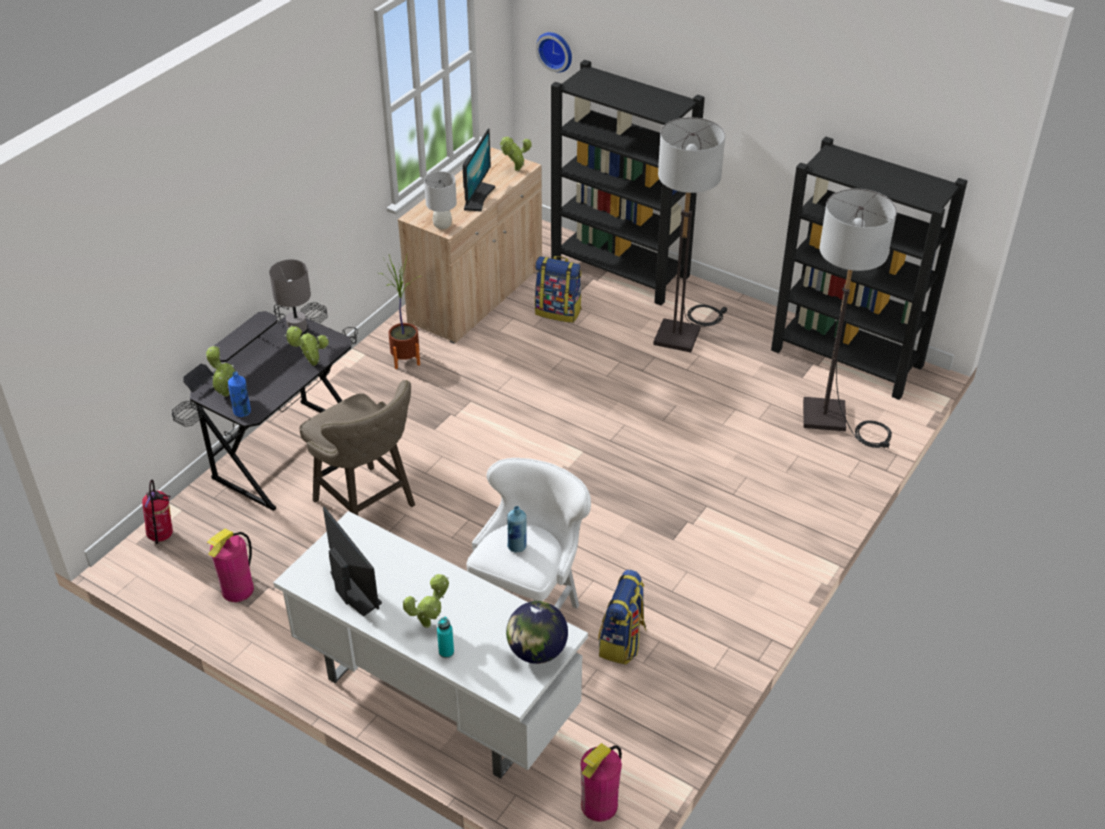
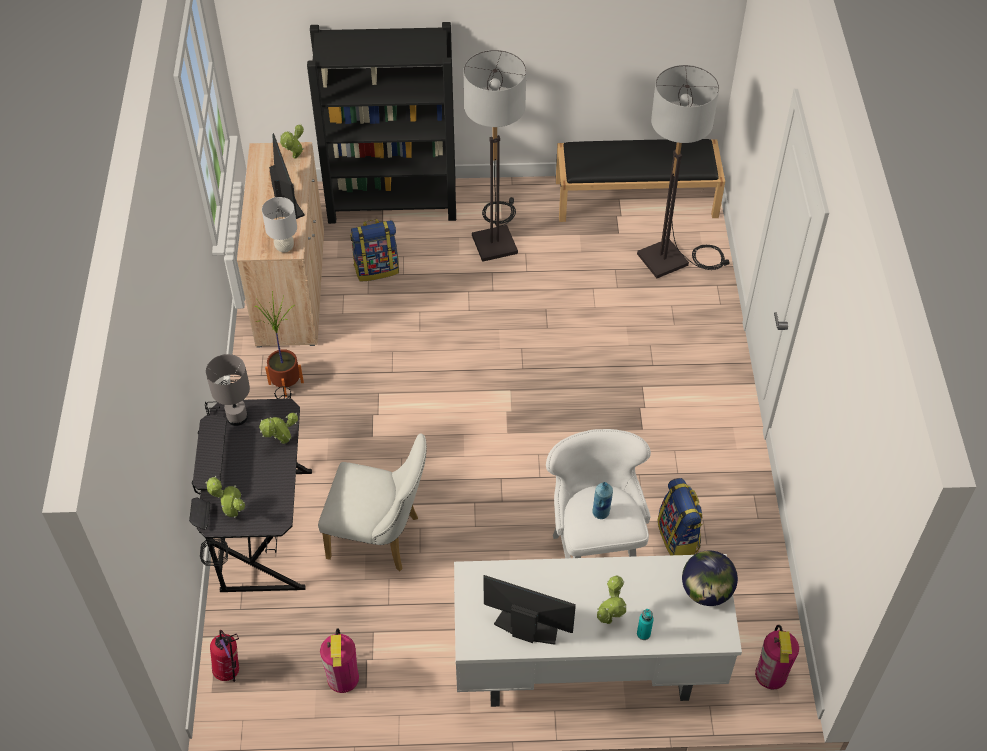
camera: 35 degrees left, 10 degrees up
blue bottle [228,372,251,417] -> none
beige stool [299,380,415,516] -> white chair [318,433,427,571]
wall clock [536,32,572,73] -> none
black bookcase [771,137,967,400] -> black bench [556,139,725,222]

